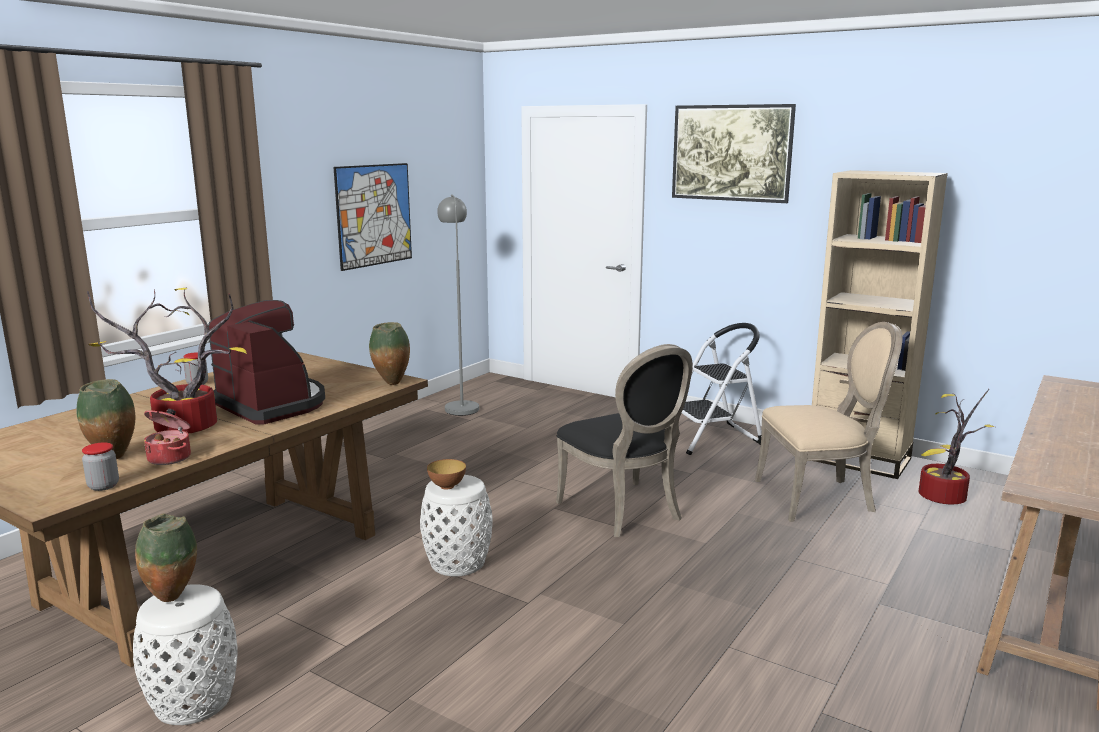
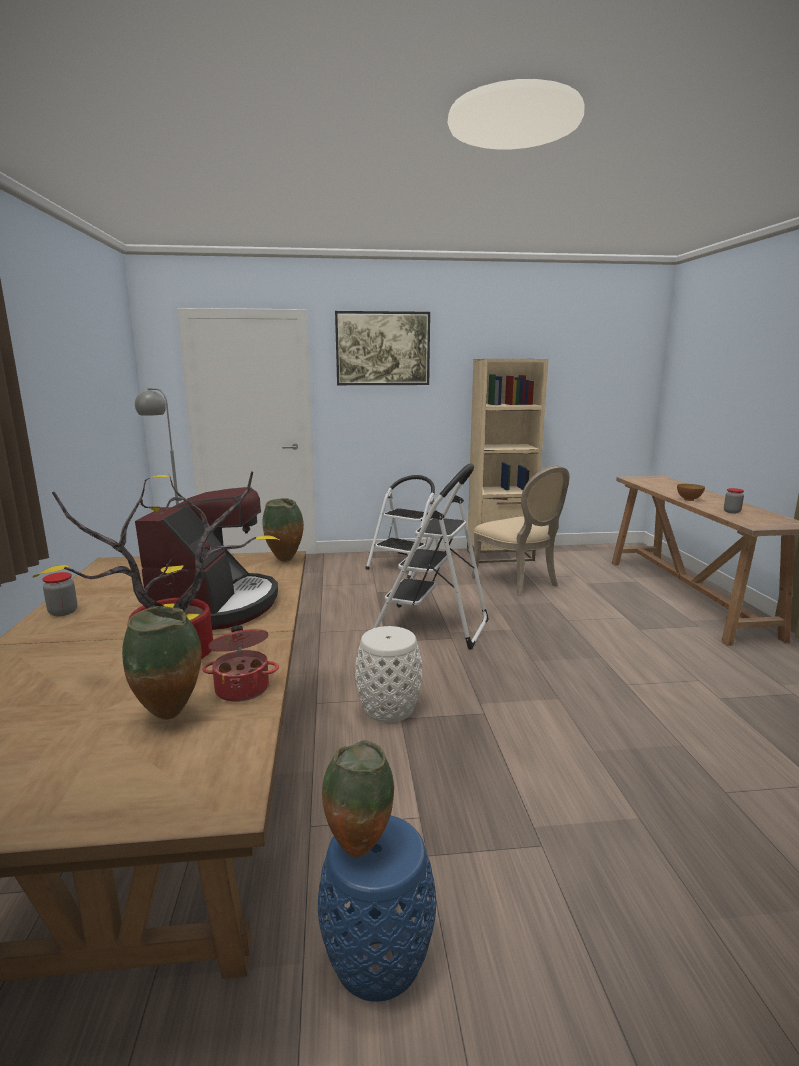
camera: 40 degrees left, 0 degrees up
jar [82,442,119,491] -> jar moved to [724,488,744,513]
white stool [133,584,238,725] -> blue stool [318,815,436,1002]
coffee machine [208,300,325,425] -> coffee machine turned 90 degrees clockwise [135,487,278,630]
picture [334,163,412,271] -> none
bowl [427,459,466,490] -> bowl moved to [677,484,705,501]
black chair [556,344,693,537] -> step ladder [372,463,489,650]
beige chair [755,322,903,522] -> beige chair turned 105 degrees clockwise [471,465,569,596]
potted plant [918,389,995,504] -> none

